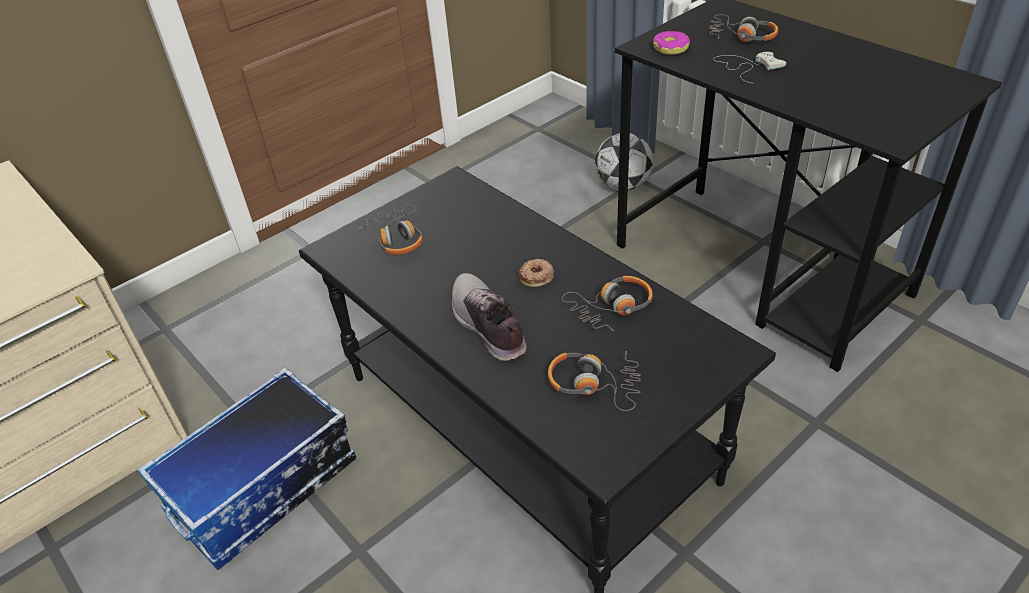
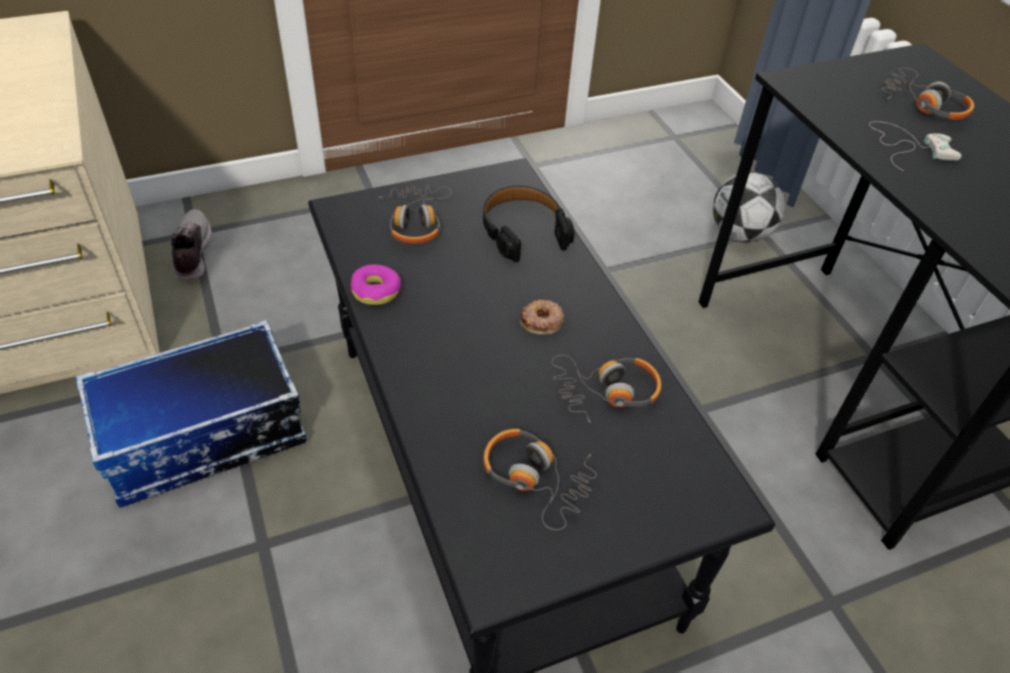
camera: 15 degrees right, 5 degrees up
shoe [452,273,527,361] -> shoe moved to [171,209,212,281]
donut [653,31,690,55] -> donut moved to [351,264,401,305]
none -> black headphones [483,186,574,262]

